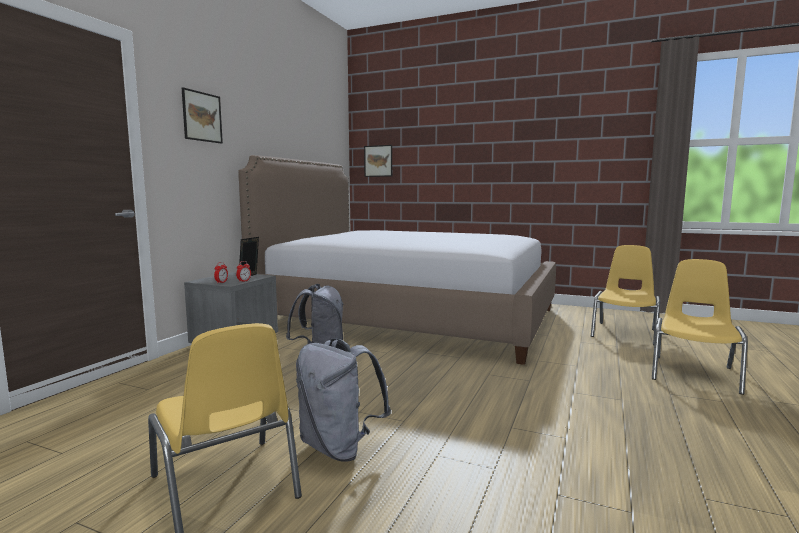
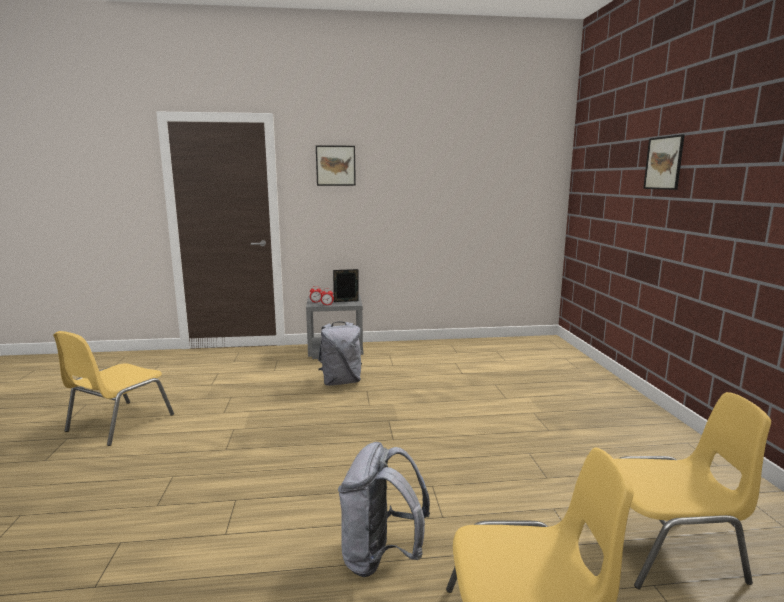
camera: 60 degrees right, 5 degrees up
bed [238,155,556,365] -> none
grey backpack [296,339,391,461] -> grey backpack moved to [338,442,430,577]
picture [364,145,392,177] -> picture moved to [643,134,685,190]

